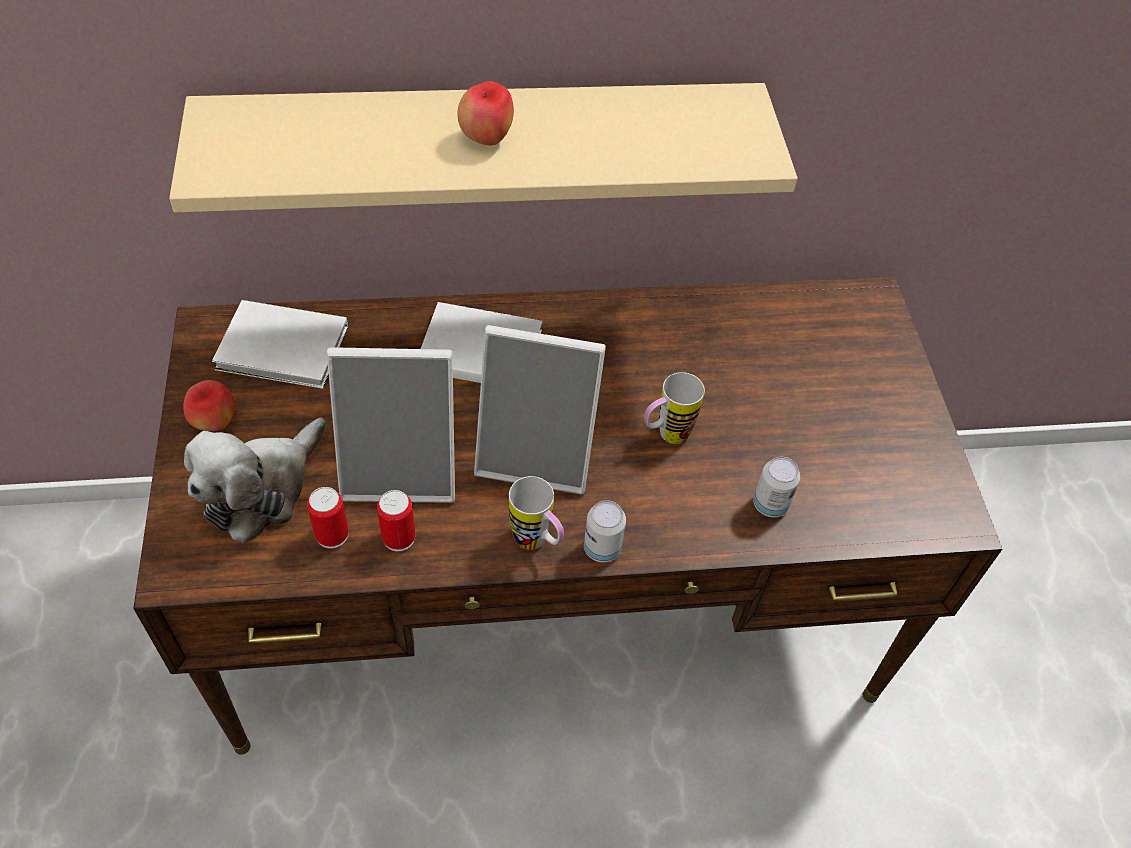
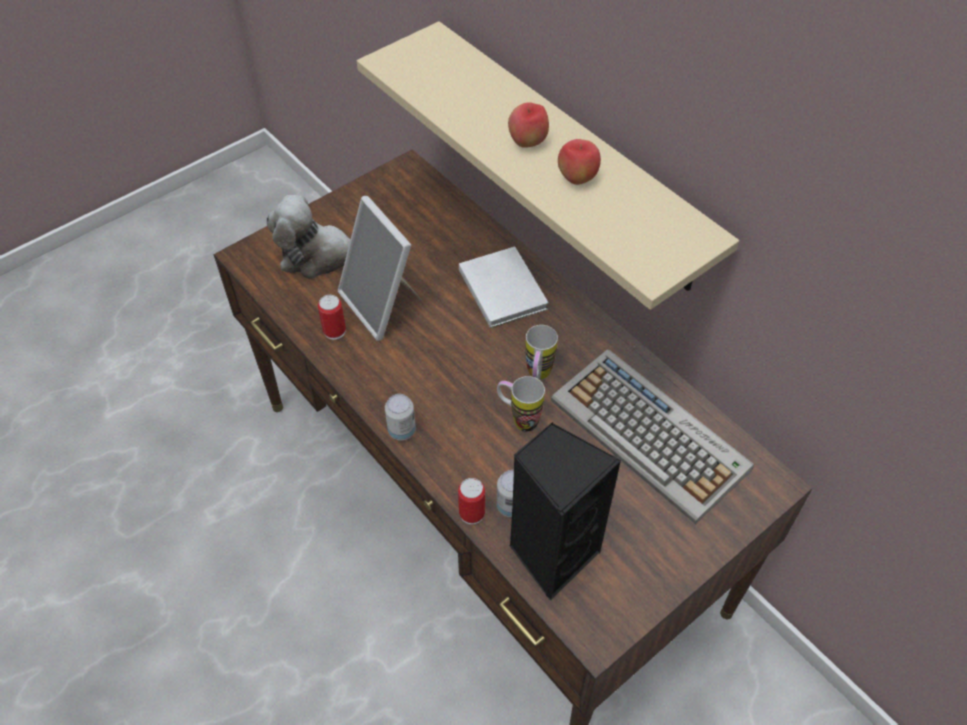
camera: 60 degrees right, 0 degrees up
apple [183,380,235,431] -> apple moved to [558,139,601,185]
white book [212,300,348,389] -> none
can [307,487,349,549] -> can moved to [458,478,485,524]
picture frame [474,325,606,495] -> none
mug [509,476,564,550] -> mug moved to [525,325,558,379]
none -> black speaker [509,422,621,601]
none -> keyboard [551,349,754,524]

